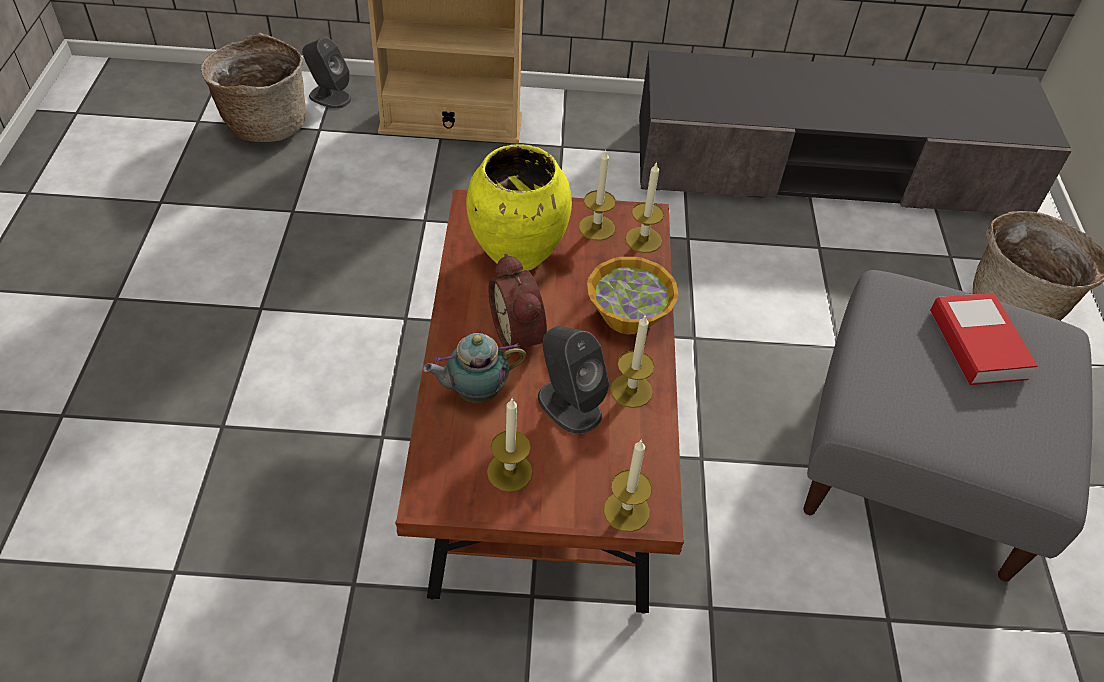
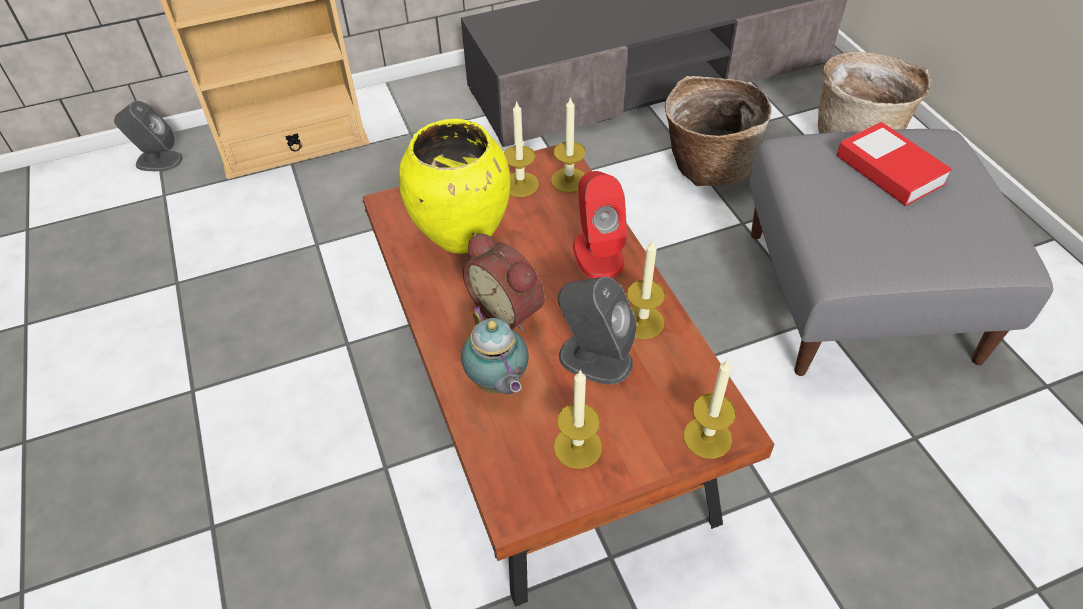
camera: 20 degrees left, 0 degrees up
basket [201,33,306,142] -> basket moved to [665,76,771,186]
teapot [423,333,527,403] -> teapot turned 75 degrees counterclockwise [461,306,529,395]
bowl [587,257,679,334] -> red speaker [573,171,627,278]

